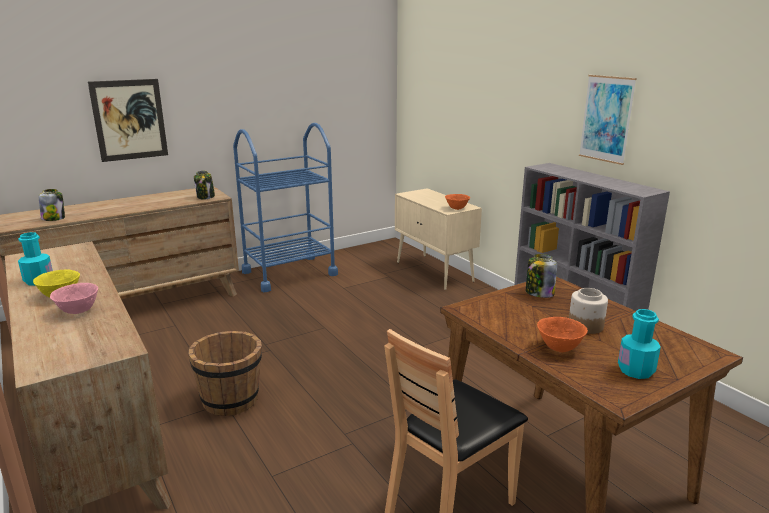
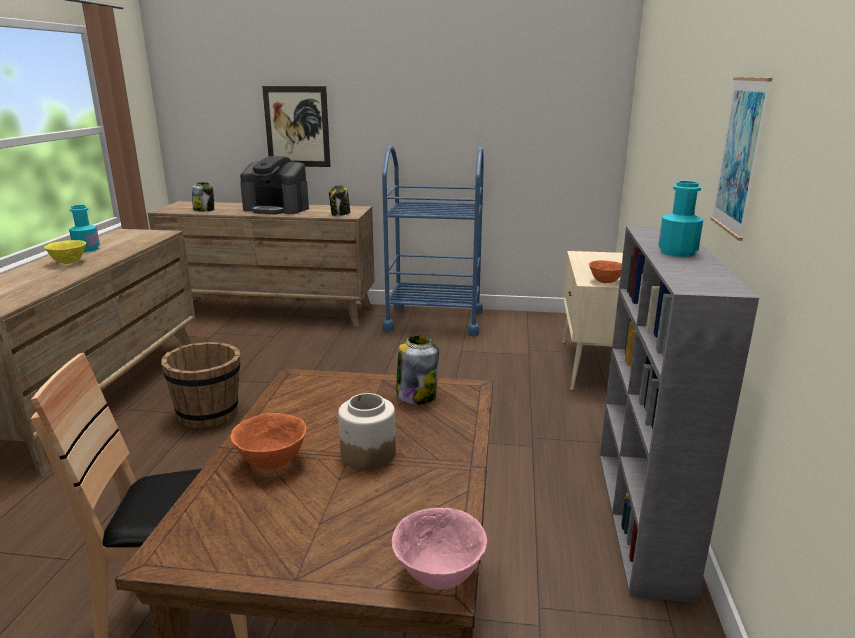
camera: 40 degrees right, 0 degrees up
pink bowl [50,283,98,314] -> pink bowl moved to [392,508,487,590]
turquoise bottle [618,309,661,379] -> turquoise bottle moved to [658,181,703,257]
none -> coffee machine [240,156,309,214]

